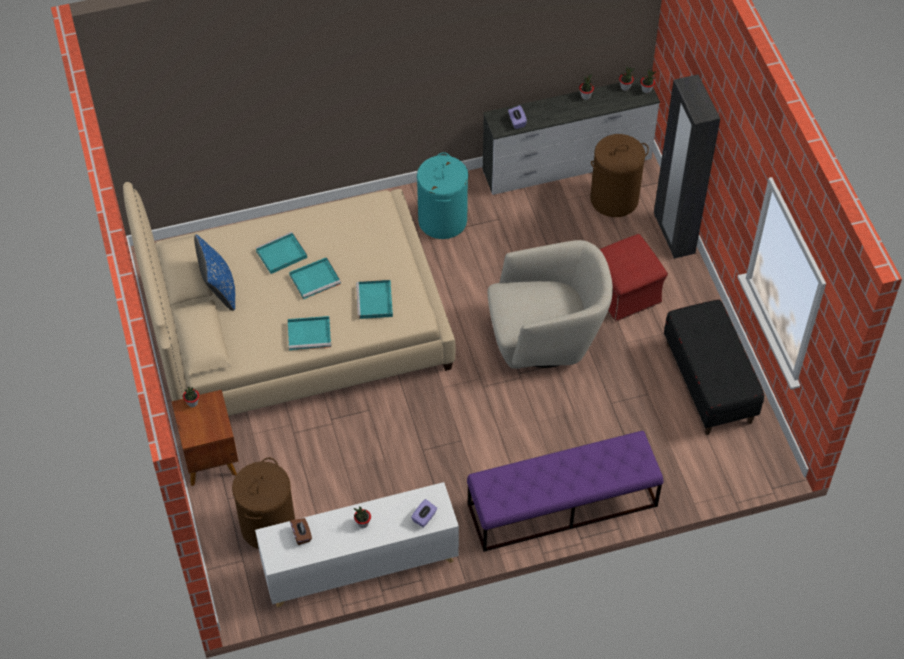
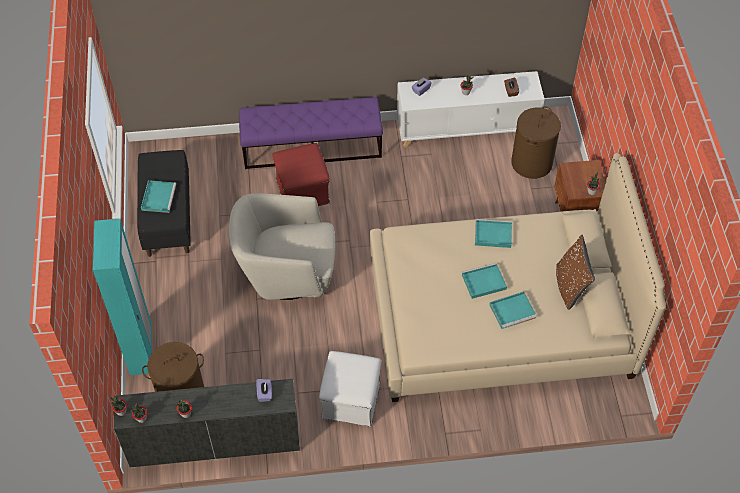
camera: 170 degrees left, 0 degrees up
blue pillow [194,235,235,311] -> brown pillow [556,235,595,310]
turquoise tray [356,280,393,319] -> turquoise tray moved to [141,180,176,213]
turquoise laundry basket [417,152,468,239] -> white ottoman [319,351,381,427]
red ottoman [600,234,668,322] -> red ottoman moved to [272,143,330,206]
black wardrobe [654,74,720,259] -> turquoise wardrobe [93,219,152,375]

